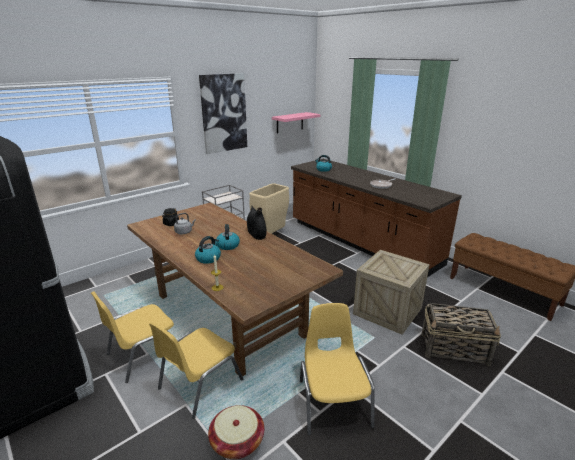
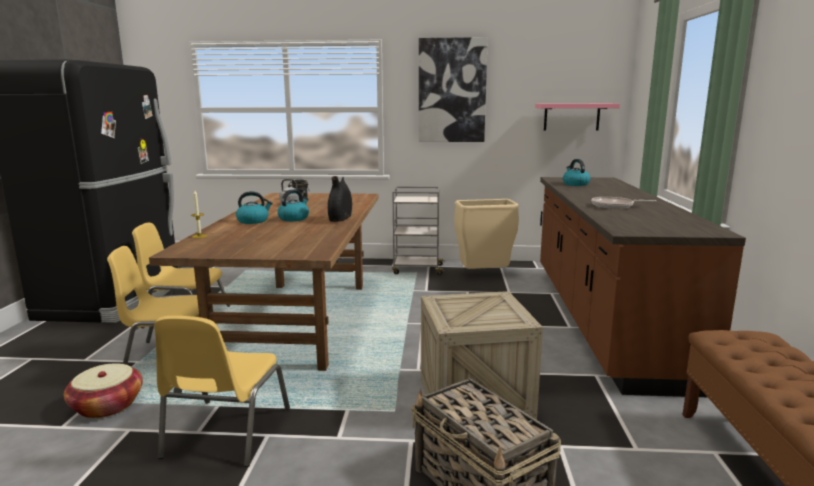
camera: 45 degrees right, 10 degrees down
yellow chair [300,303,375,435] -> yellow chair turned 150 degrees clockwise [154,316,290,467]

